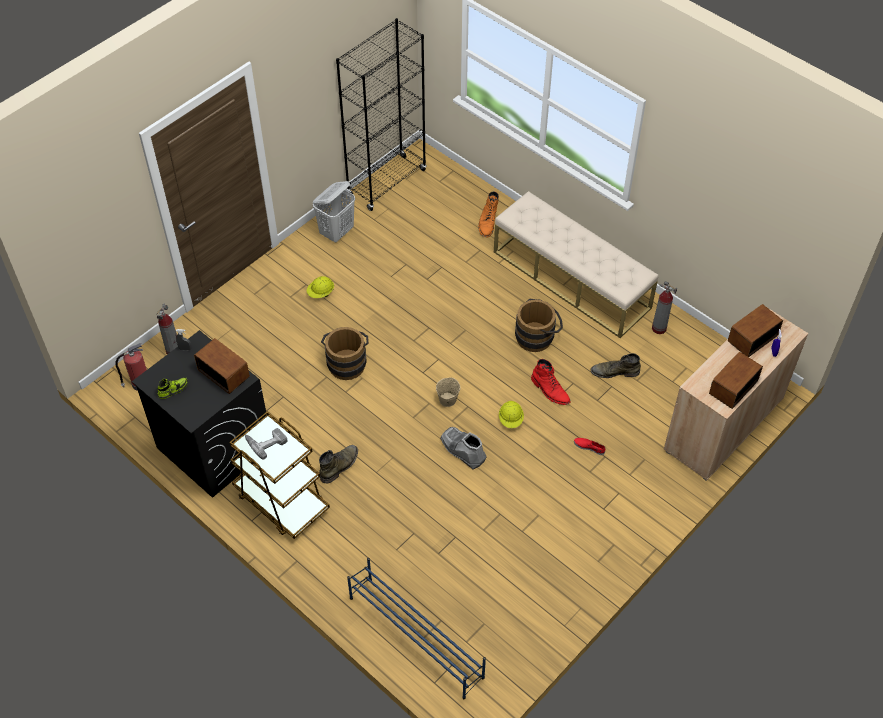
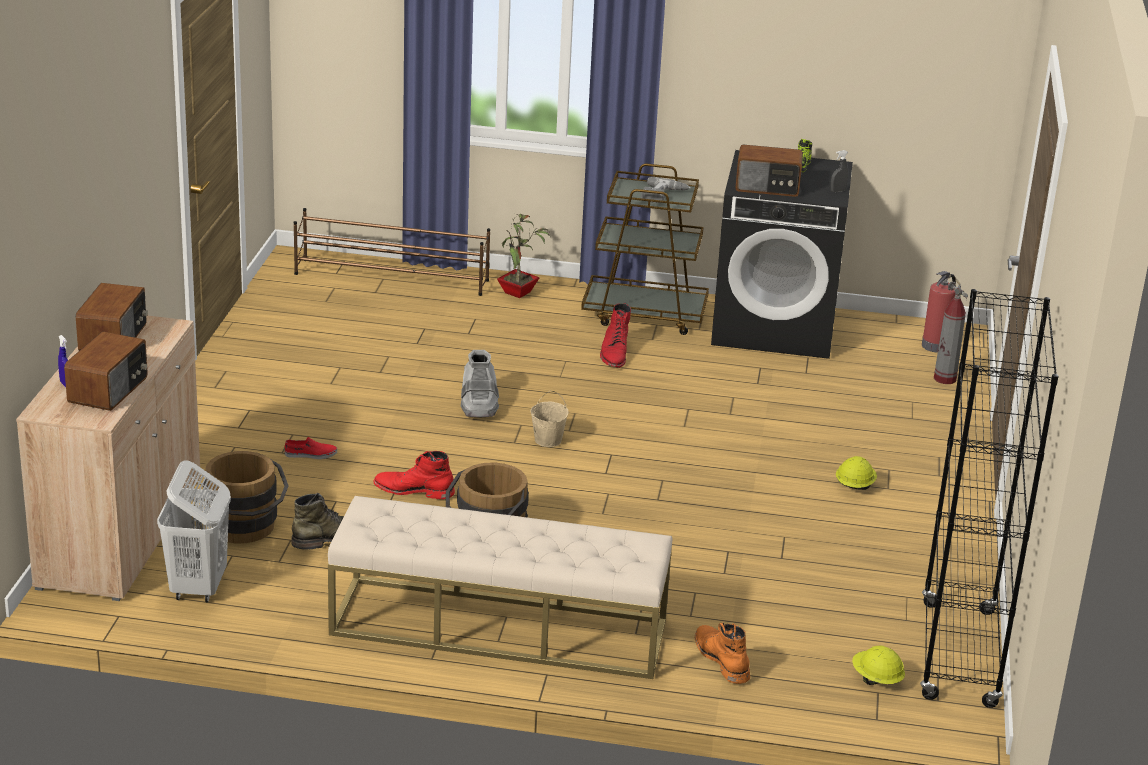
camera: 145 degrees right, 25 degrees down
white laundry basket [313,181,355,242] -> white laundry basket moved to [157,460,231,602]
green boot [319,445,358,483] -> red boot [600,303,631,368]
brown bucket [321,327,369,380] -> brown bucket moved to [203,451,289,543]
blue shoe rack [347,558,486,699] -> brown shoe rack [294,208,490,296]
grey boot [440,427,487,469] -> grey boot turned 75 degrees clockwise [461,350,499,418]
yellow hard hat [499,401,524,428] -> yellow hard hat moved to [852,646,905,685]
fire extinguisher [652,281,677,334] -> none
none -> potted plant [497,214,551,298]

